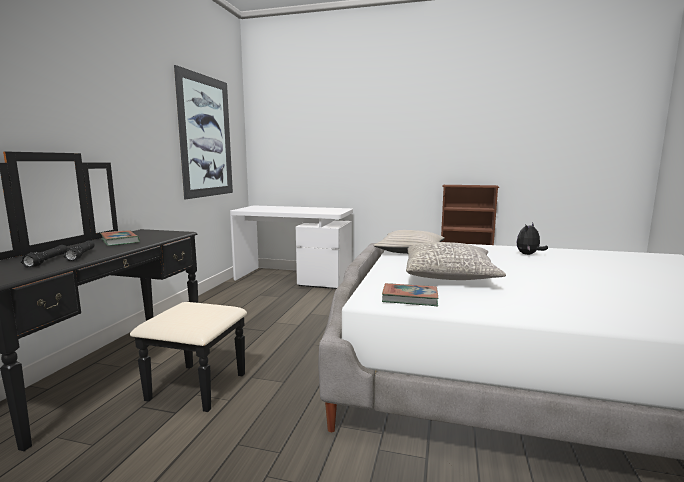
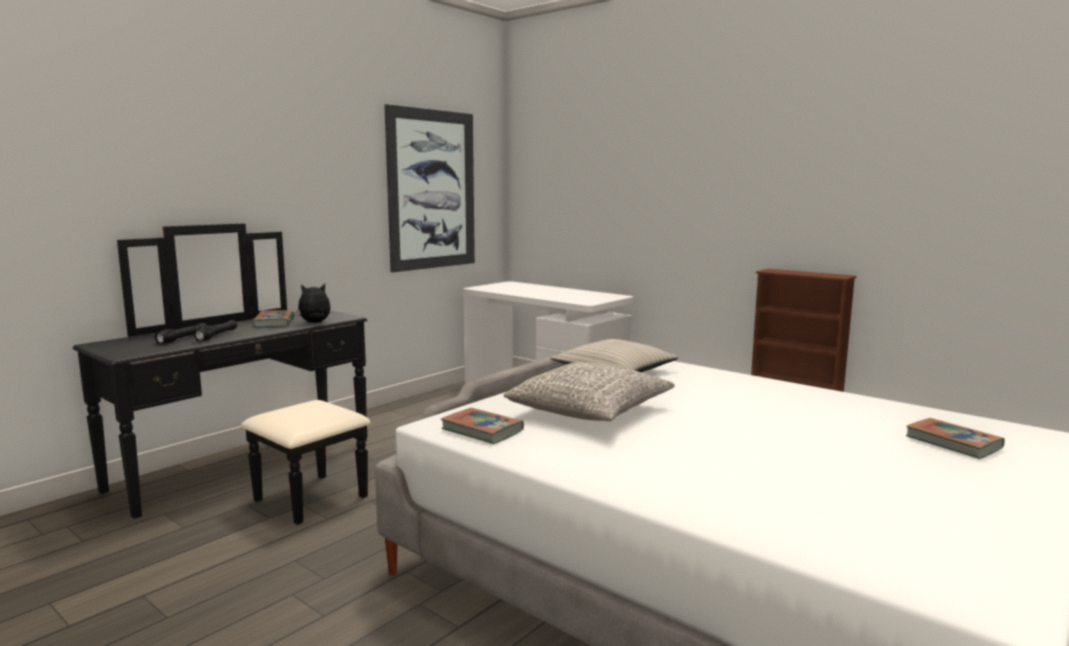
camera: 25 degrees right, 0 degrees up
plush toy [517,223,548,255] -> plush toy moved to [296,284,331,323]
none -> book [906,418,1005,459]

